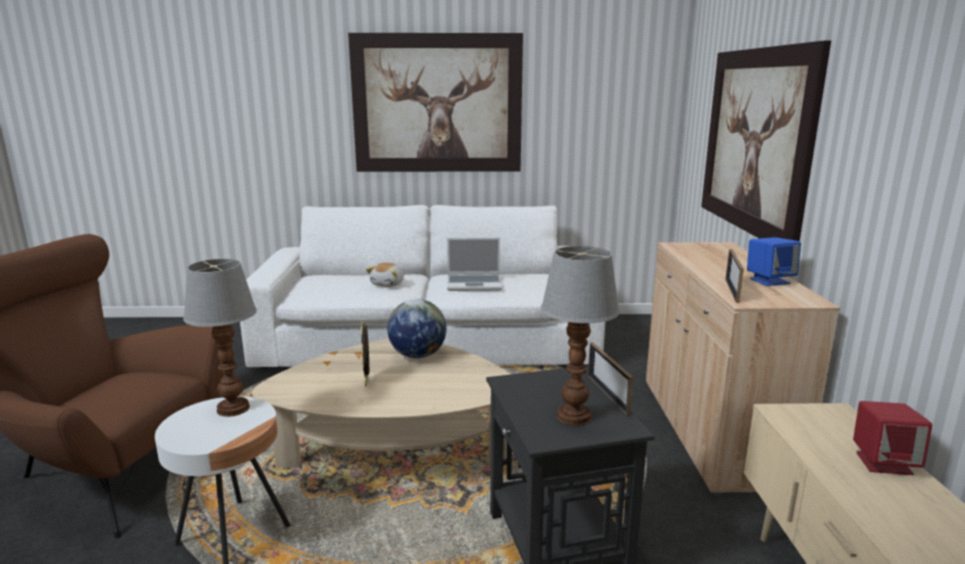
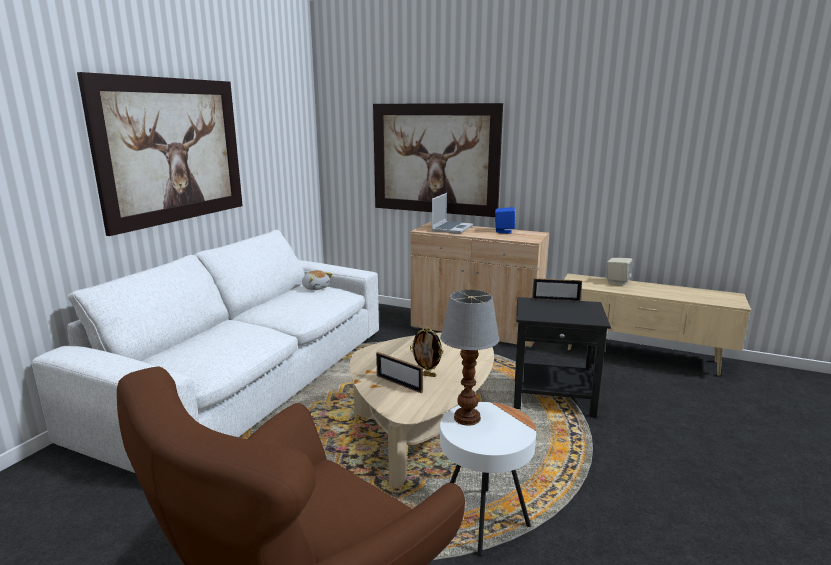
camera: 65 degrees left, 0 degrees up
plush toy [366,263,404,287] -> plush toy moved to [302,270,332,290]
globe [387,299,447,359] -> none
laptop [447,238,502,291] -> laptop moved to [431,193,473,234]
table lamp [541,246,620,426] -> none
picture frame [725,249,744,303] -> picture frame moved to [376,352,423,393]
red speaker [853,401,932,475] -> beige speaker [607,258,632,286]

